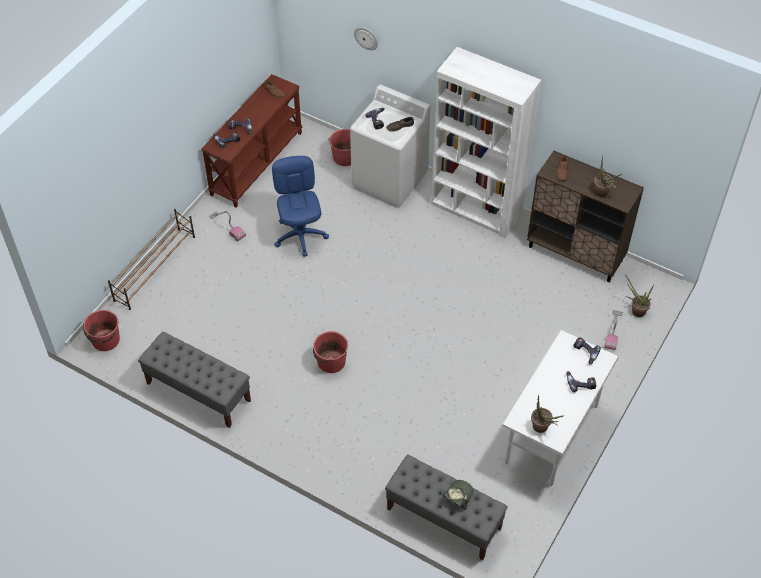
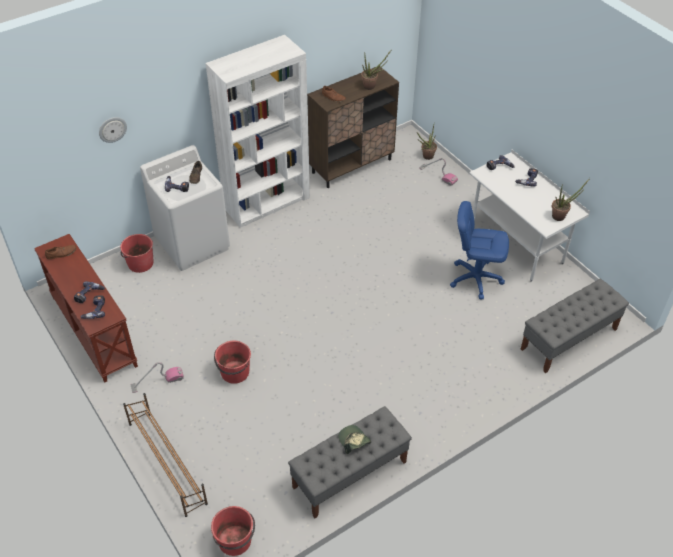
camera: 65 degrees left, 5 degrees down
blue office chair [272,156,329,257] -> blue office chair moved to [450,201,509,300]
red bucket [313,331,348,373] -> red bucket moved to [214,341,251,384]
cap [443,480,474,510] -> cap moved to [338,425,371,454]

